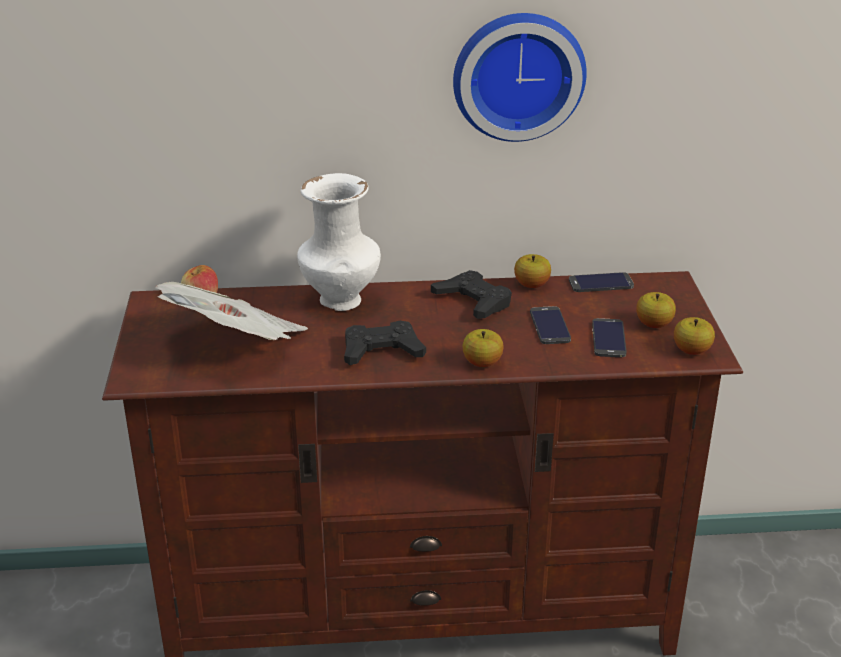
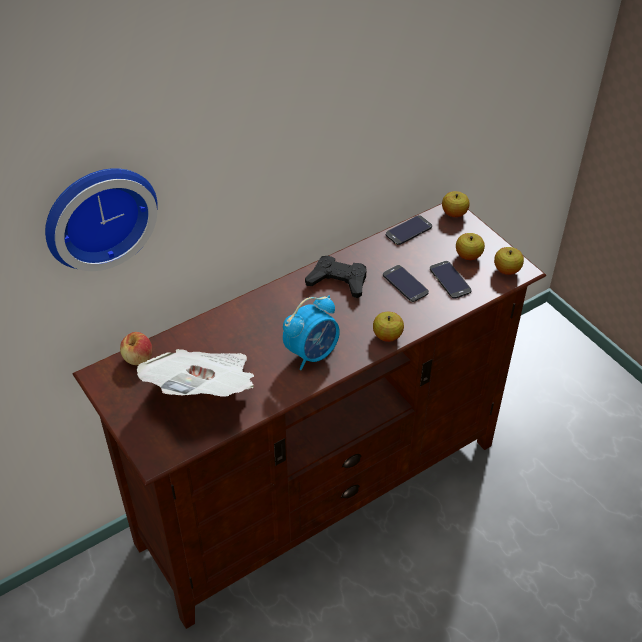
camera: 30 degrees left, 15 degrees up
white vase [297,173,381,311] -> none
black game controller [344,321,426,365] -> alarm clock [283,295,340,370]
wall clock [453,13,587,142] -> wall clock moved to [45,168,158,271]
apple [514,254,551,288] -> apple moved to [442,191,470,217]

